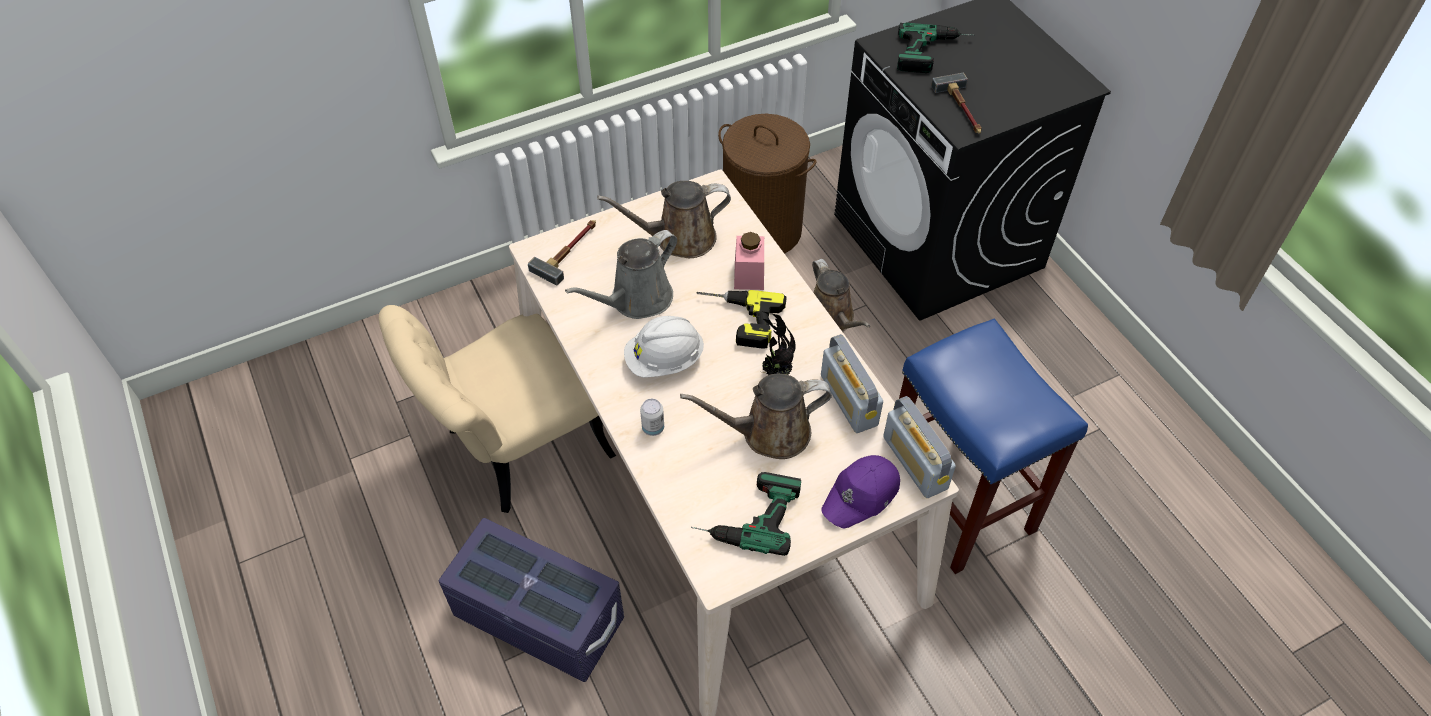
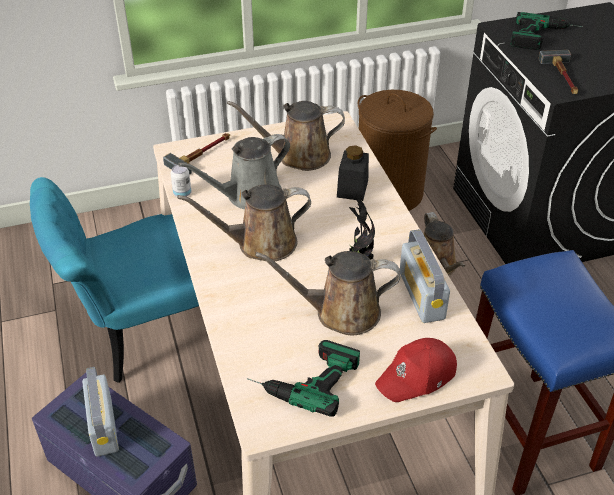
camera: 10 degrees right, 10 degrees down
beige chair [379,305,616,513] -> turquoise chair [30,177,199,383]
white hard hat [624,316,704,378] -> brown watering can [177,184,311,261]
can [640,399,664,436] -> can moved to [170,165,191,197]
power drill [697,290,787,349] -> none
pink jar [734,232,764,290] -> black jar [337,145,369,201]
purple cap [822,455,900,529] -> red cap [375,338,457,402]
radio [883,396,956,498] -> radio moved to [82,367,119,457]

